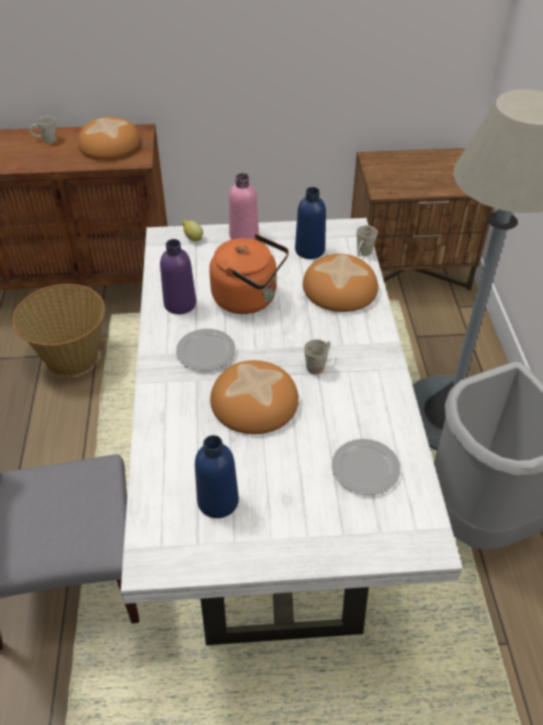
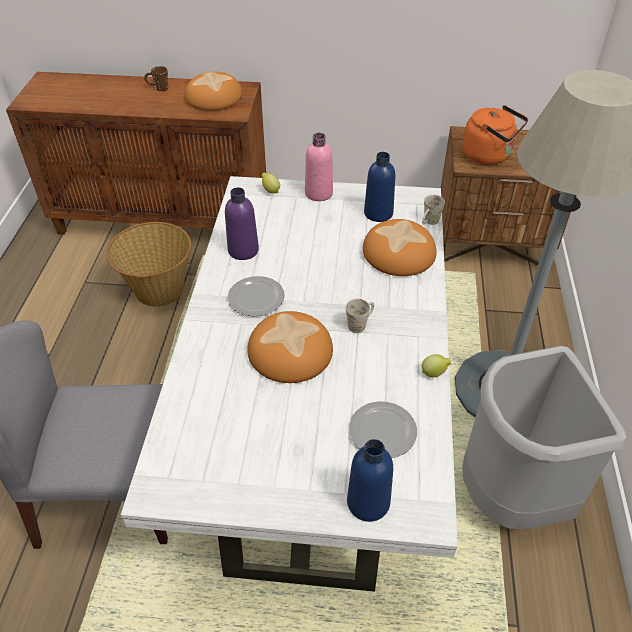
camera: 10 degrees right, 0 degrees up
white mug [29,116,57,143] -> brown mug [144,66,168,91]
blue bottle [195,435,239,518] -> blue bottle moved to [347,439,393,522]
orange kettle [209,234,289,314] -> orange kettle moved to [463,105,528,165]
none -> lemon [422,354,451,377]

